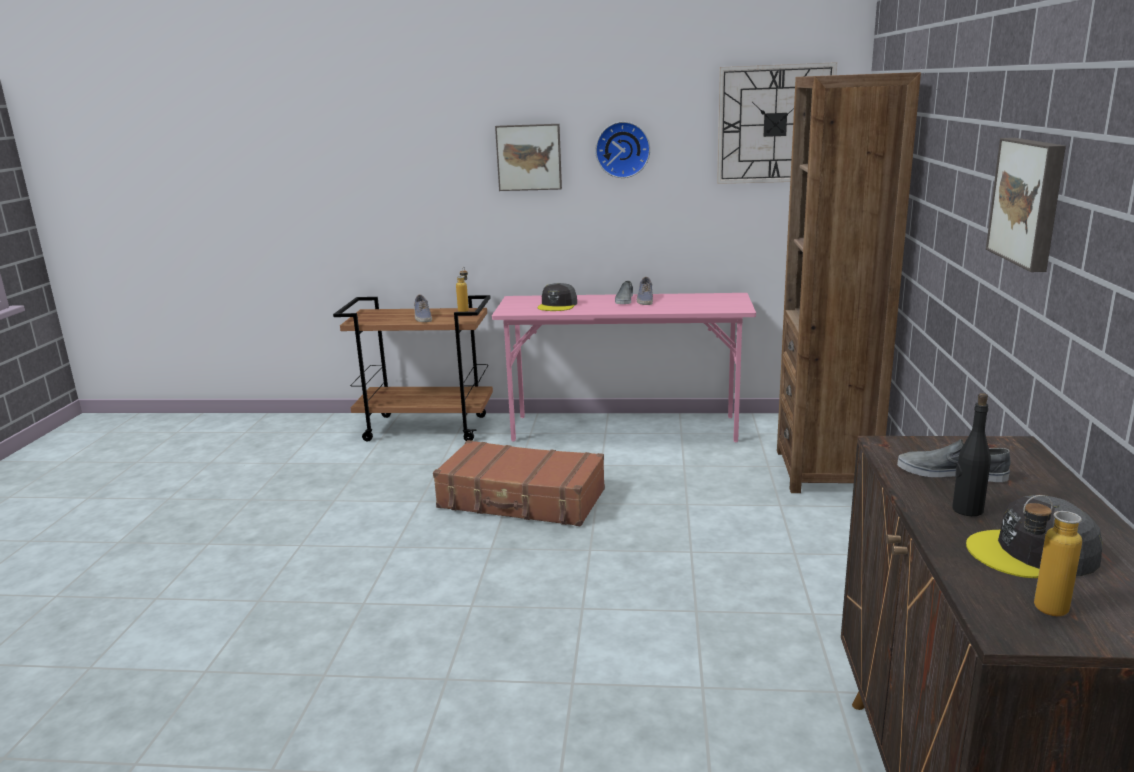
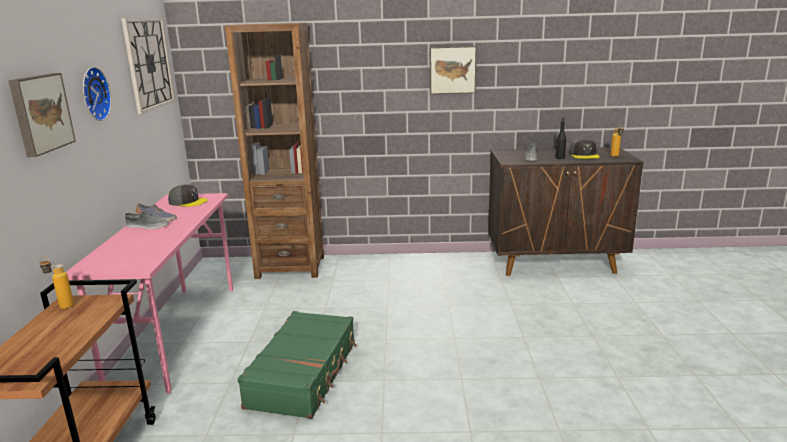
camera: 95 degrees left, 0 degrees up
shoe [414,294,432,322] -> none
brown suitcase [433,440,605,526] -> green suitcase [238,311,356,419]
grey cap [538,283,577,311] -> grey cap moved to [168,184,208,207]

